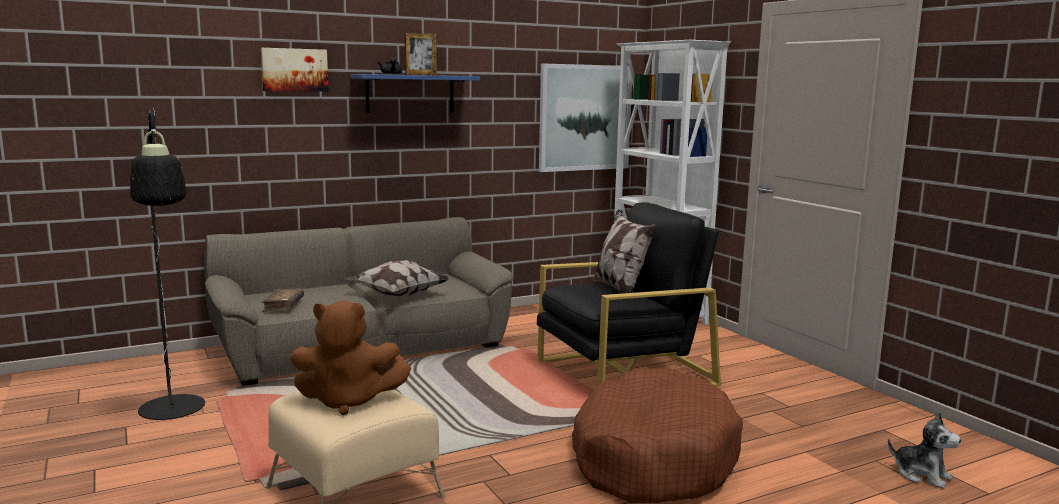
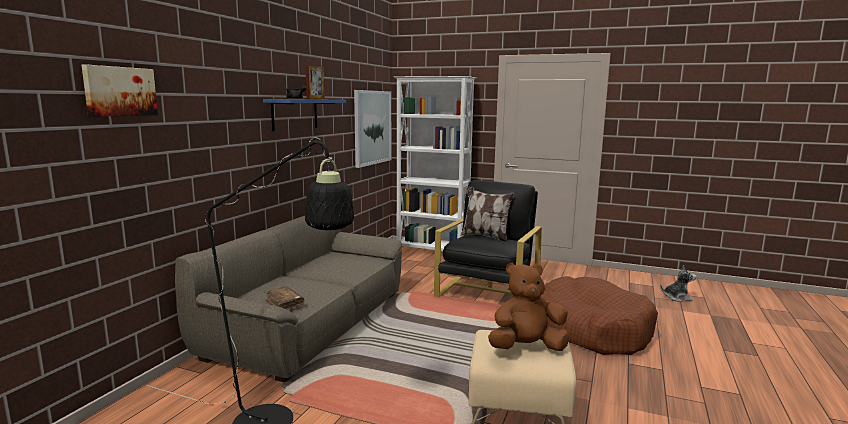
camera: 40 degrees left, 0 degrees up
picture [261,48,329,92] -> picture moved to [82,65,158,117]
brown plush toy [290,301,411,415] -> brown plush toy turned 150 degrees counterclockwise [488,263,569,351]
pillow [345,260,450,297] -> none

